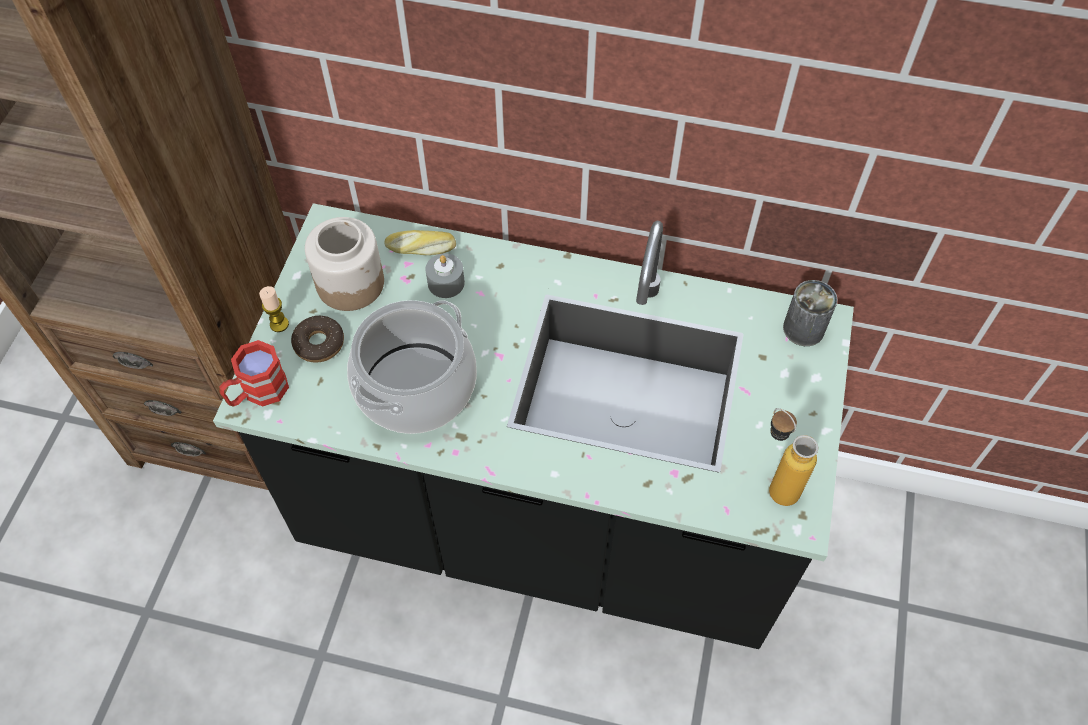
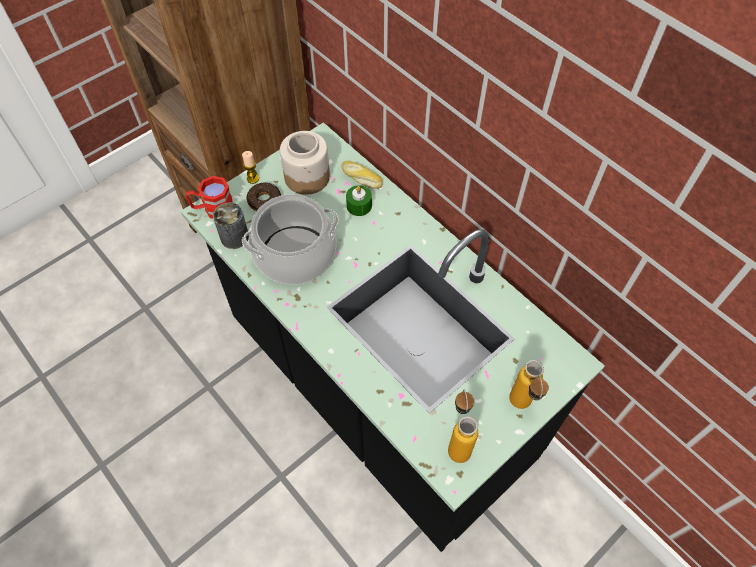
camera: 35 degrees right, 0 degrees up
grey candle [425,253,465,298] -> green candle [346,185,372,216]
can [783,280,837,346] -> can moved to [213,203,249,249]
none -> bottle [509,360,549,409]

